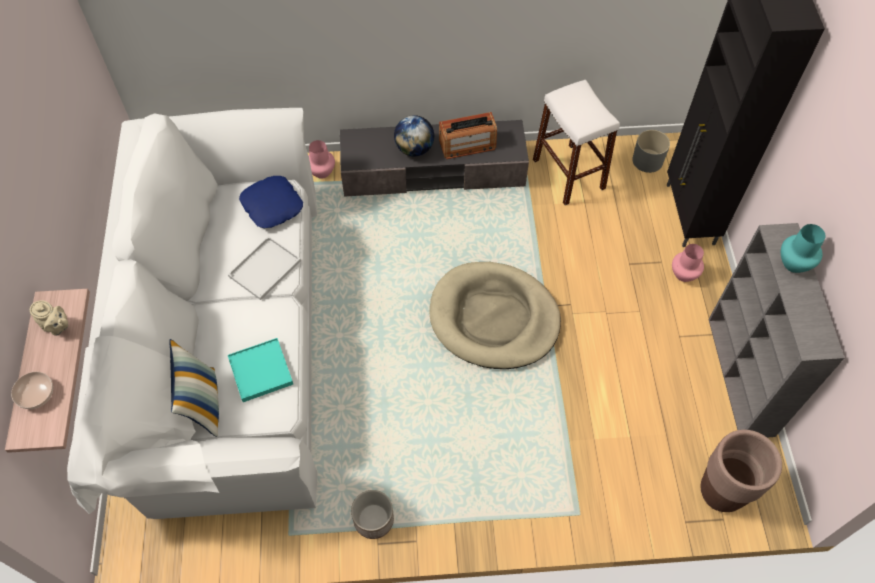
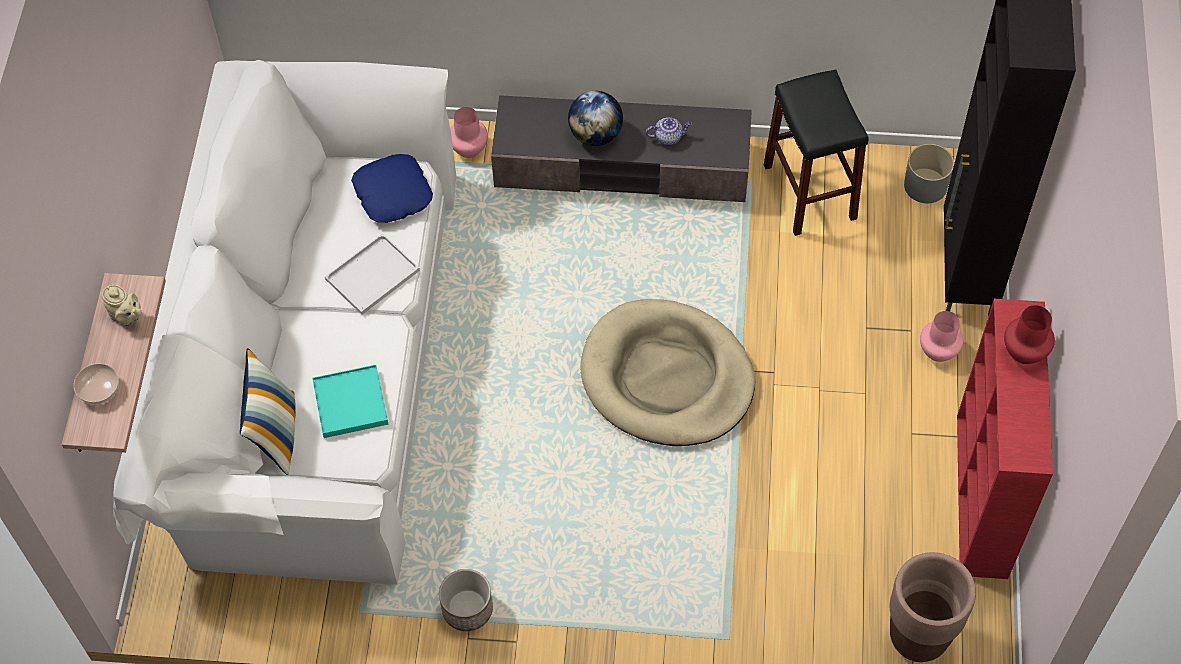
camera: 10 degrees right, 0 degrees up
radio [439,112,497,159] -> teapot [646,117,692,145]
white stool [533,80,620,205] -> black stool [764,69,869,236]
grey bookcase [708,223,844,437] -> red bookcase [957,299,1053,579]
turquoise vase [781,224,825,273] -> red vase [1004,305,1055,364]

